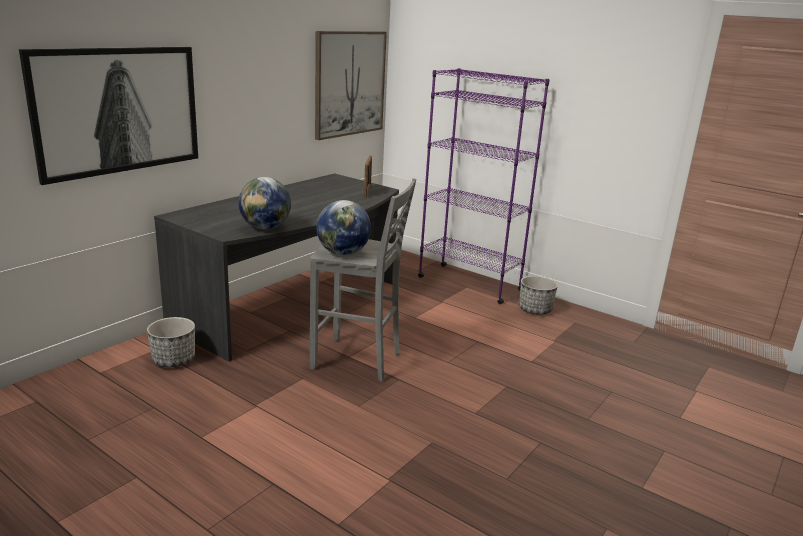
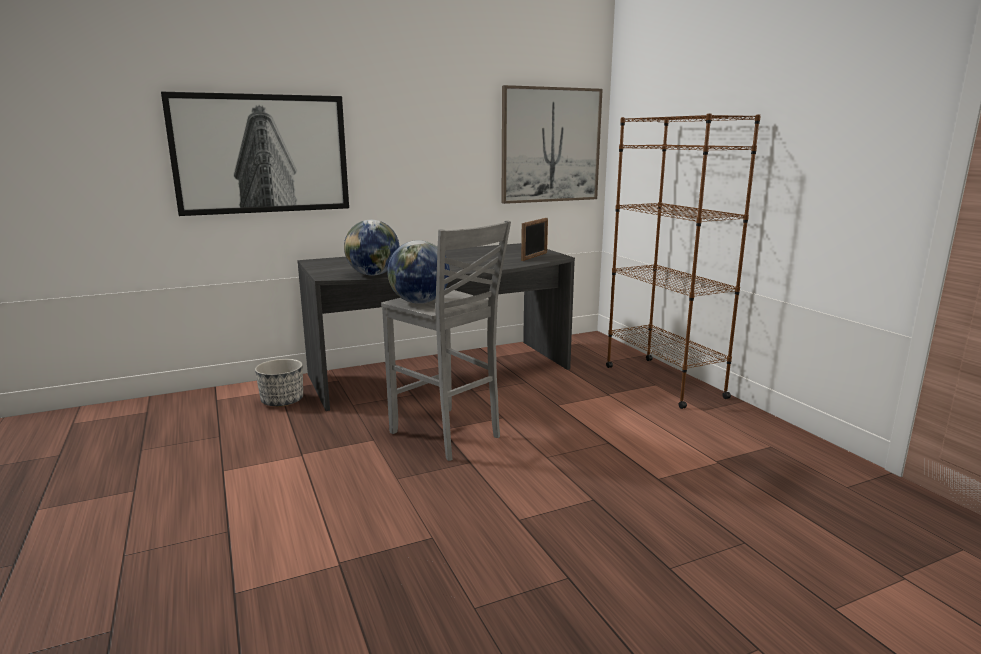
camera: 30 degrees right, 5 degrees down
purple bookcase [418,68,550,304] -> brown bookcase [606,114,761,409]
planter [519,276,558,315] -> none

